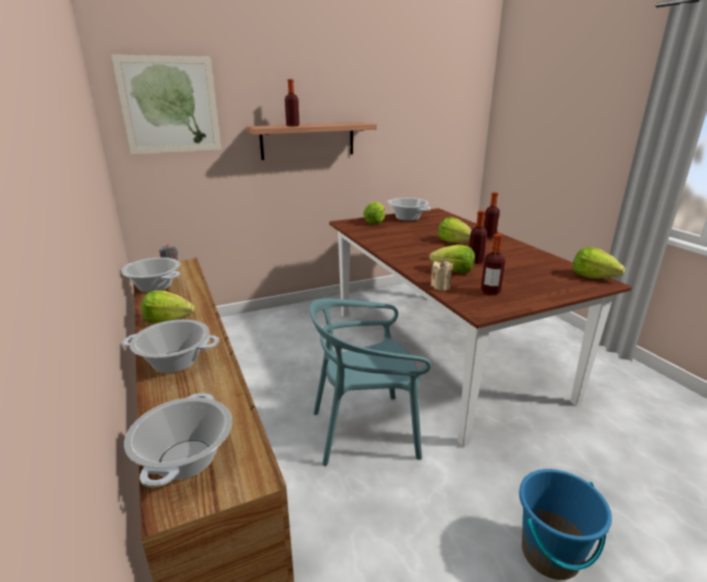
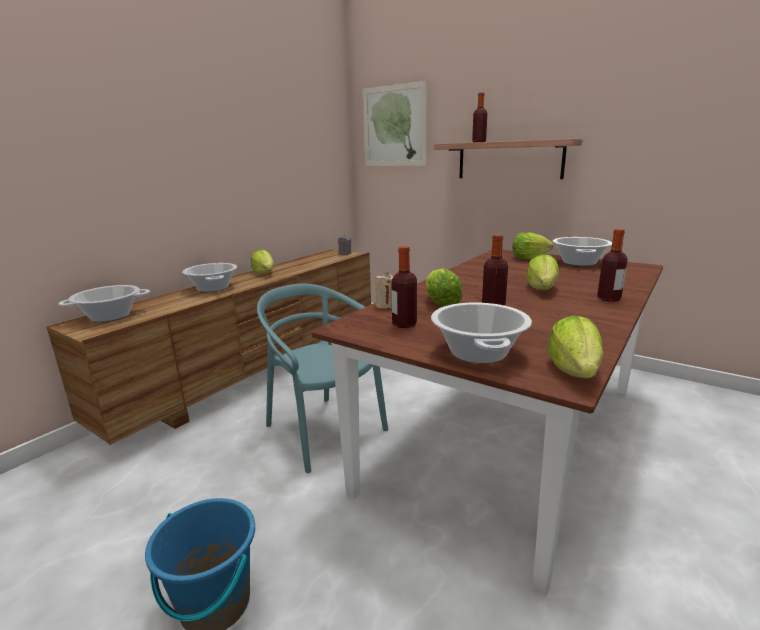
camera: 60 degrees right, 5 degrees down
cooking pot [121,257,180,292] -> cooking pot moved to [431,303,532,364]

